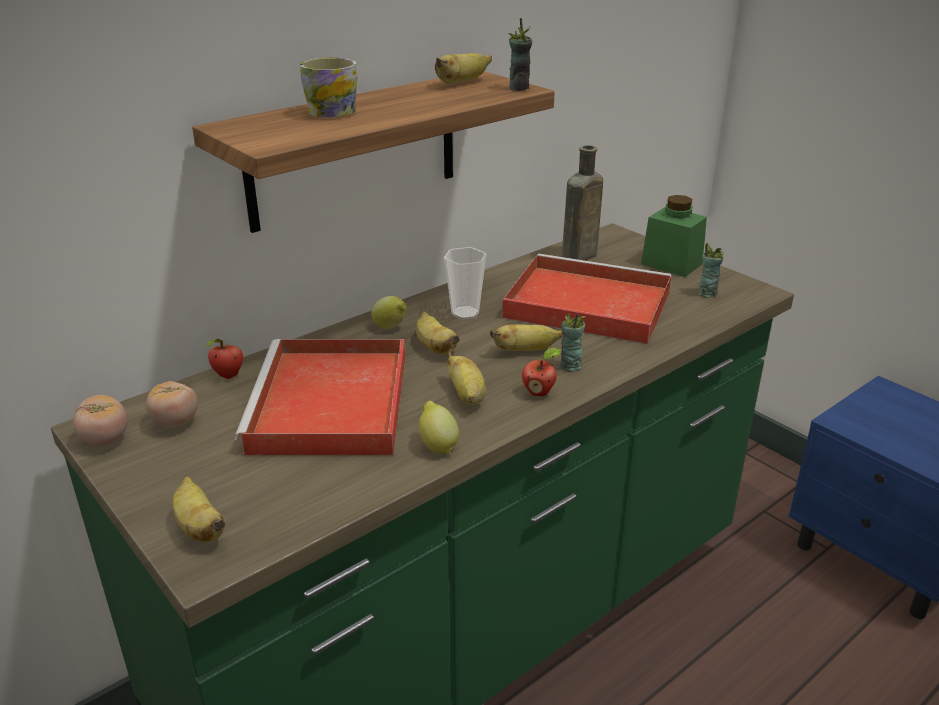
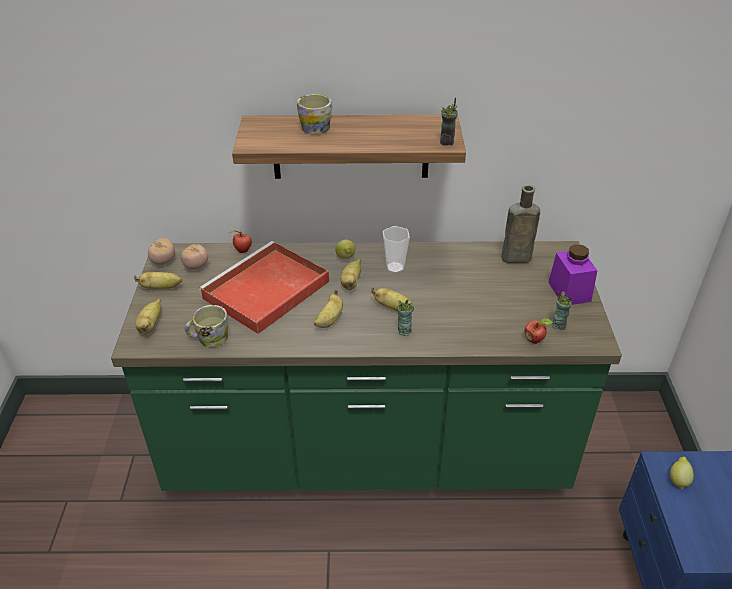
camera: 40 degrees right, 10 degrees up
lemon [418,401,459,454] -> lemon moved to [670,457,694,489]
banana [435,53,492,83] -> banana moved to [134,272,182,289]
red tray [502,254,671,344] -> none
apple [522,347,561,396] -> apple moved to [525,318,552,344]
green jar [641,195,707,277] -> purple jar [548,244,597,305]
none -> mug [184,305,228,347]

